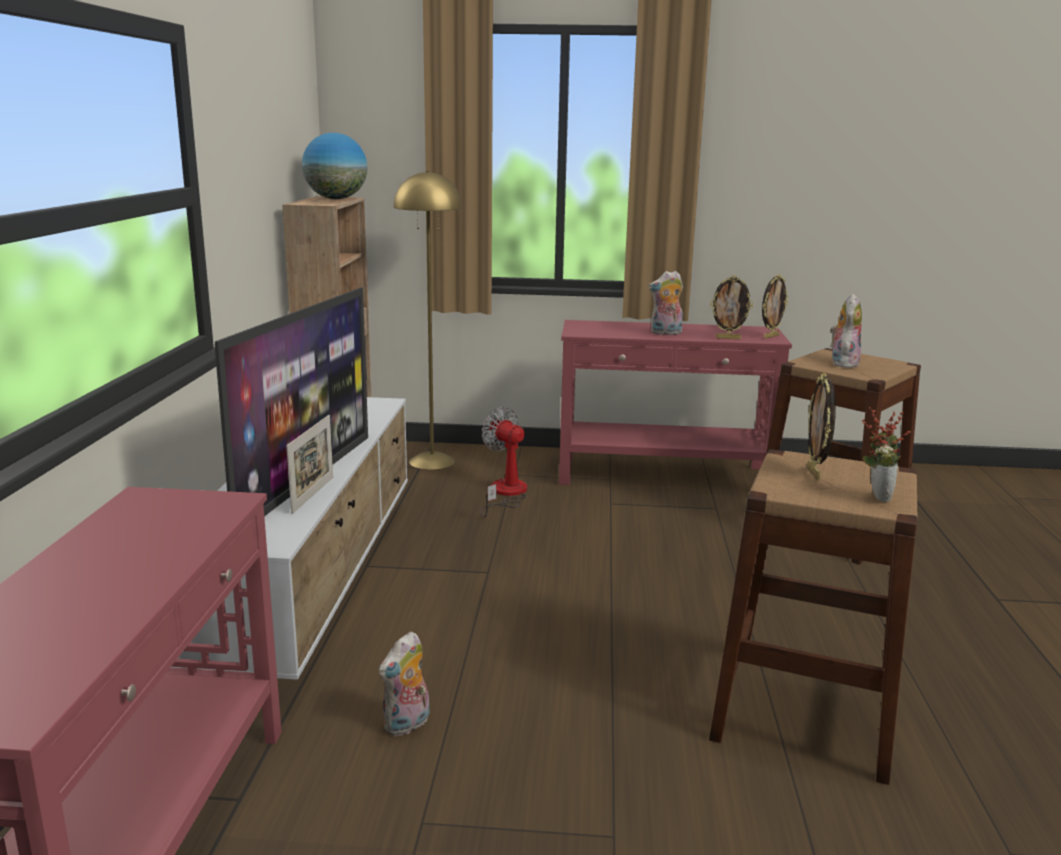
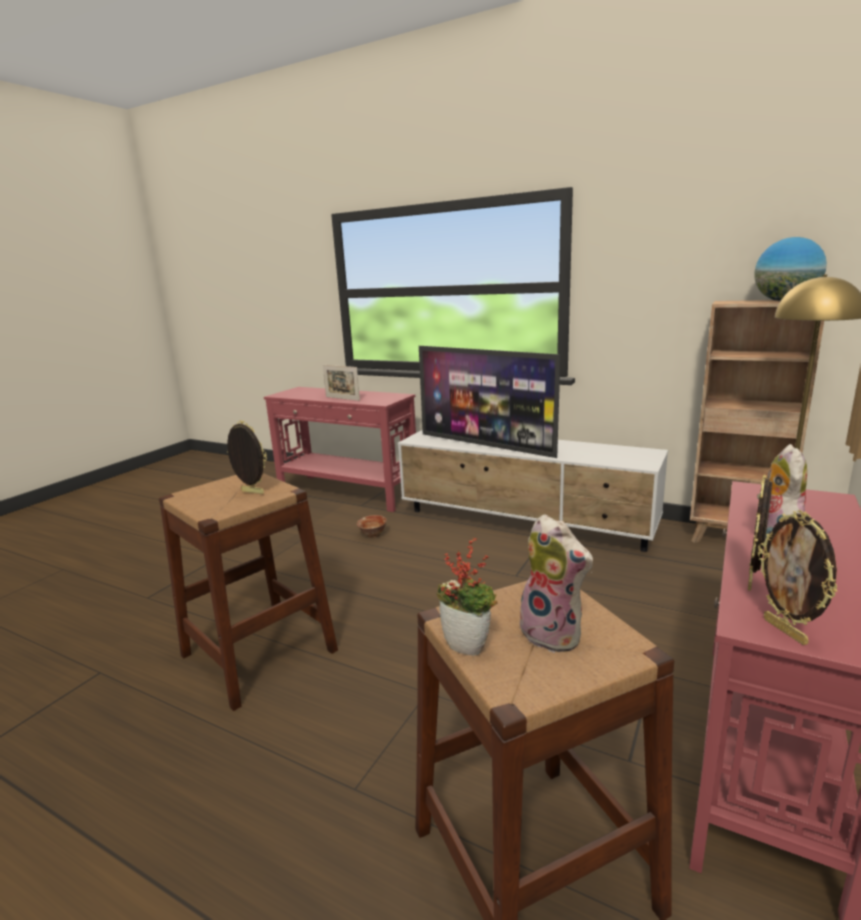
camera: 115 degrees right, 0 degrees up
picture frame [286,415,333,514] -> picture frame moved to [323,365,360,401]
plush toy [379,631,430,736] -> bowl [357,515,387,538]
fan [481,407,527,517] -> none
potted plant [862,407,911,502] -> potted plant moved to [437,537,498,656]

